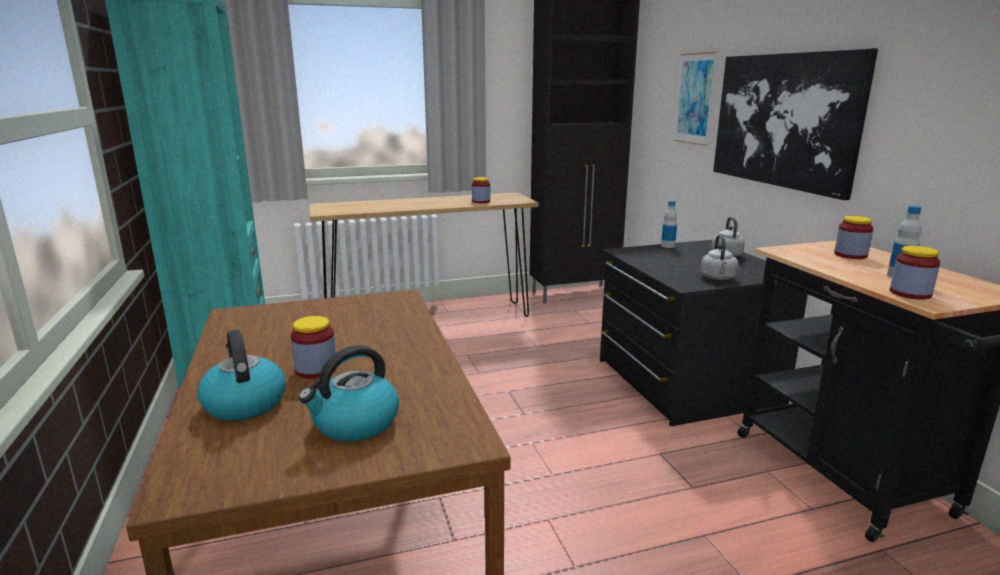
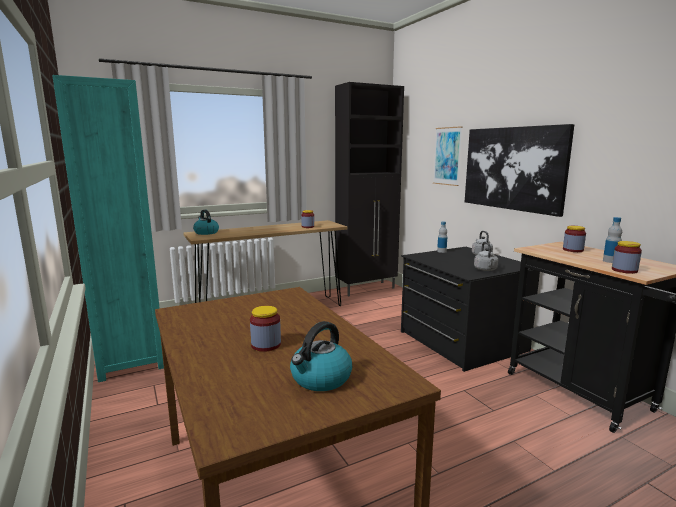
camera: 10 degrees left, 5 degrees down
kettle [197,330,286,421] -> kettle moved to [193,210,219,235]

